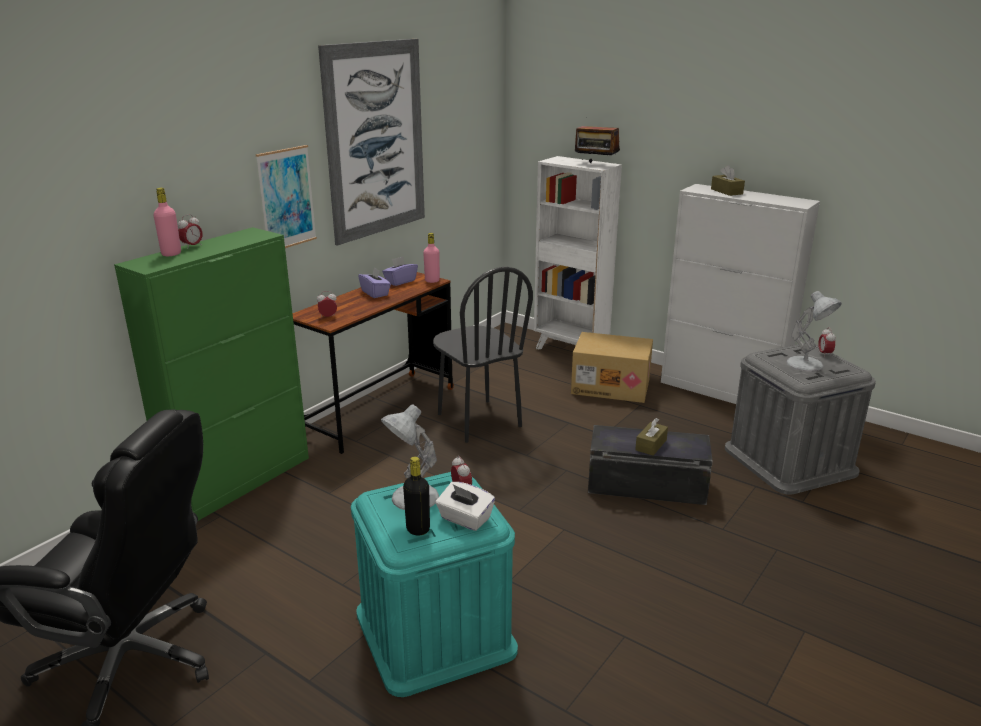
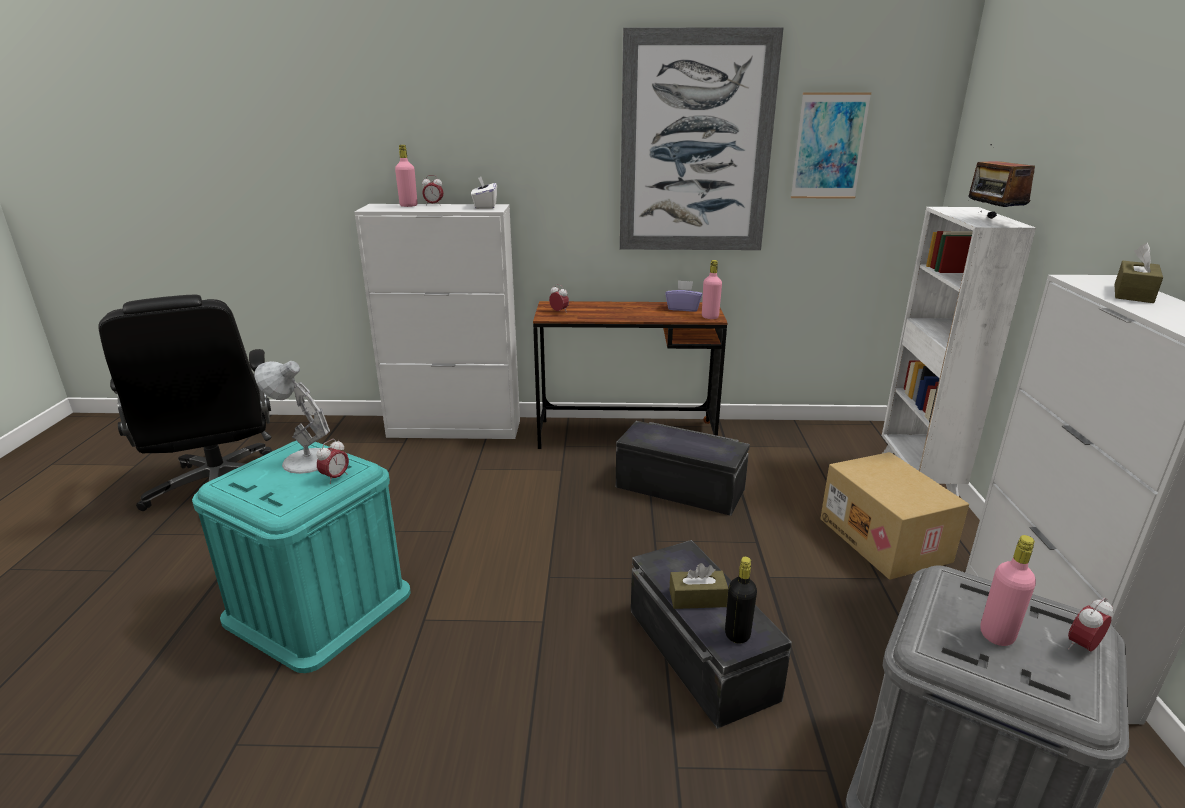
camera: 55 degrees right, 0 degrees up
green cabinet [114,227,309,521] -> white cabinet [354,204,520,439]
picture [255,145,317,248] -> picture moved to [791,92,871,199]
purple tissue box [358,267,391,298] -> none
black bottle [403,457,430,536] -> black bottle moved to [725,557,757,644]
black chair [433,267,533,443] -> black storage box [616,421,750,516]
white tissue box [436,482,495,531] -> white tissue box moved to [471,176,497,209]
white table lamp [787,291,842,372] -> pink bottle [980,535,1036,646]

